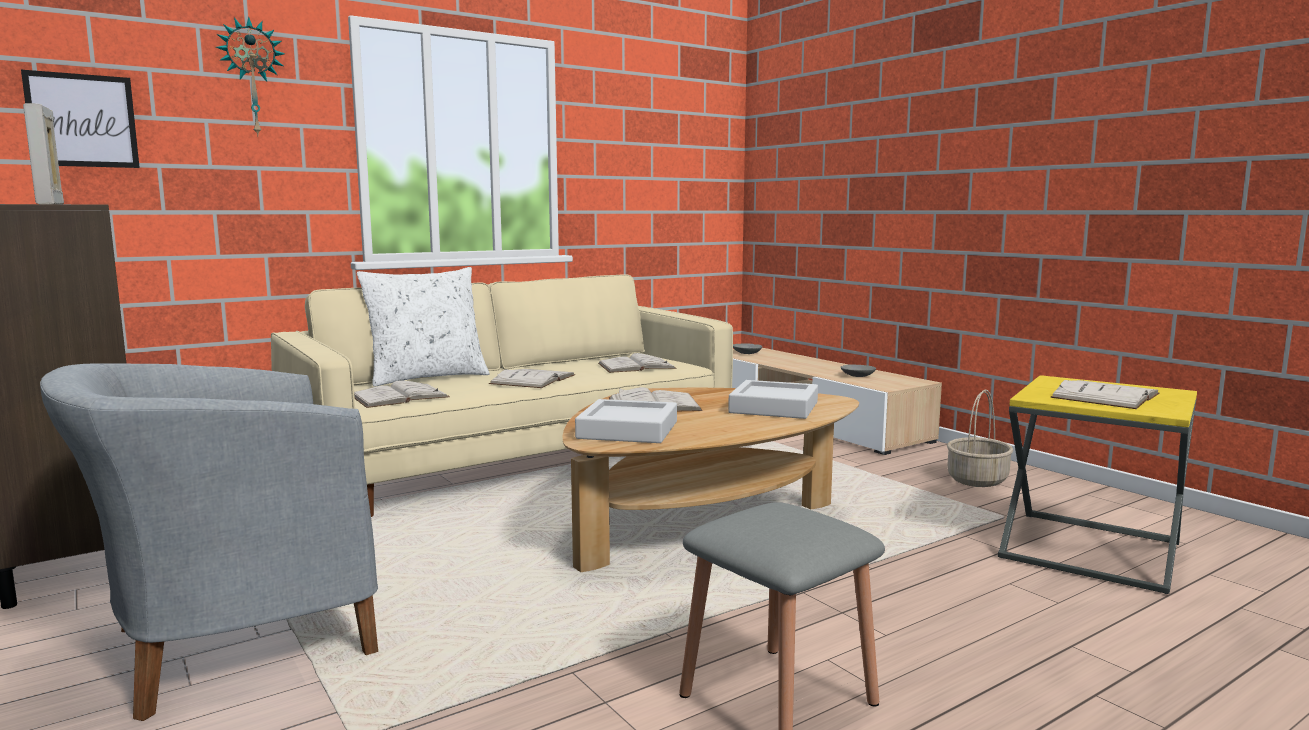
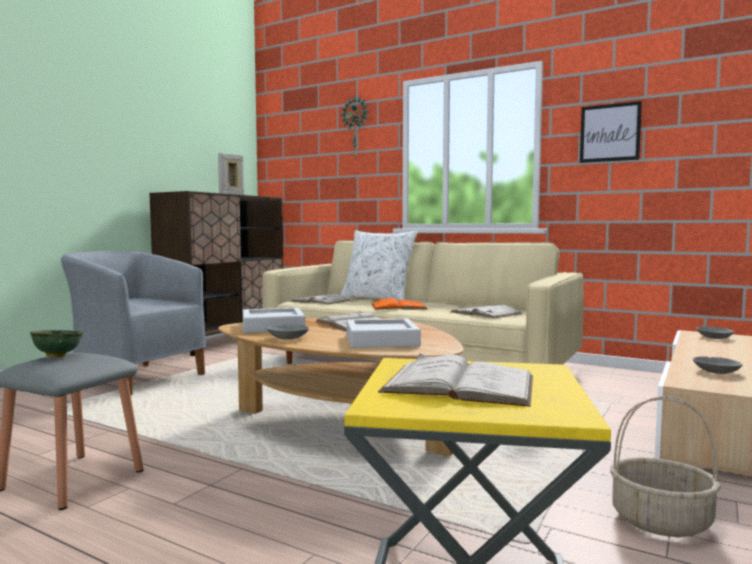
camera: 65 degrees right, 5 degrees down
picture [21,70,140,168] -> picture moved to [580,101,642,163]
white book [489,369,575,388] -> orange book [372,298,427,310]
none -> green bowl [30,330,83,357]
none -> grey bowl [266,324,309,339]

